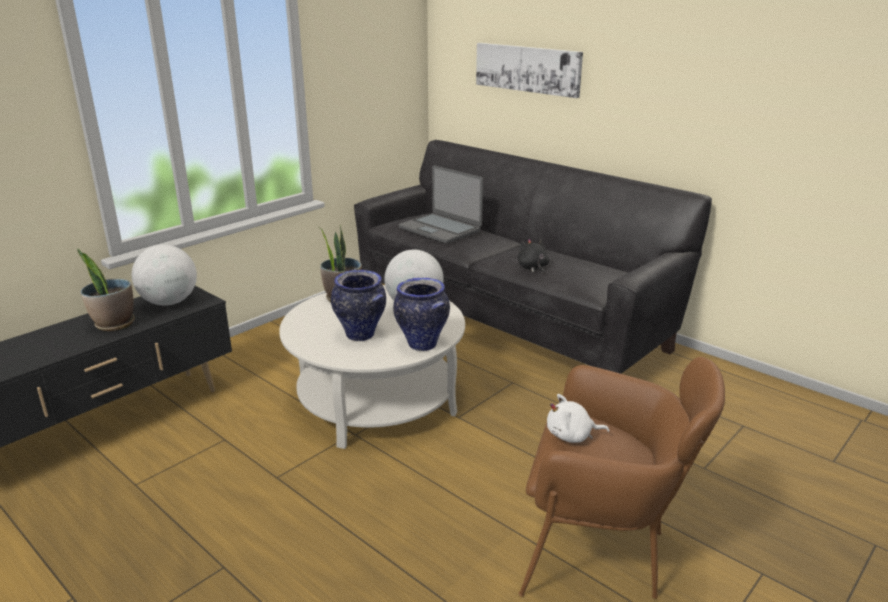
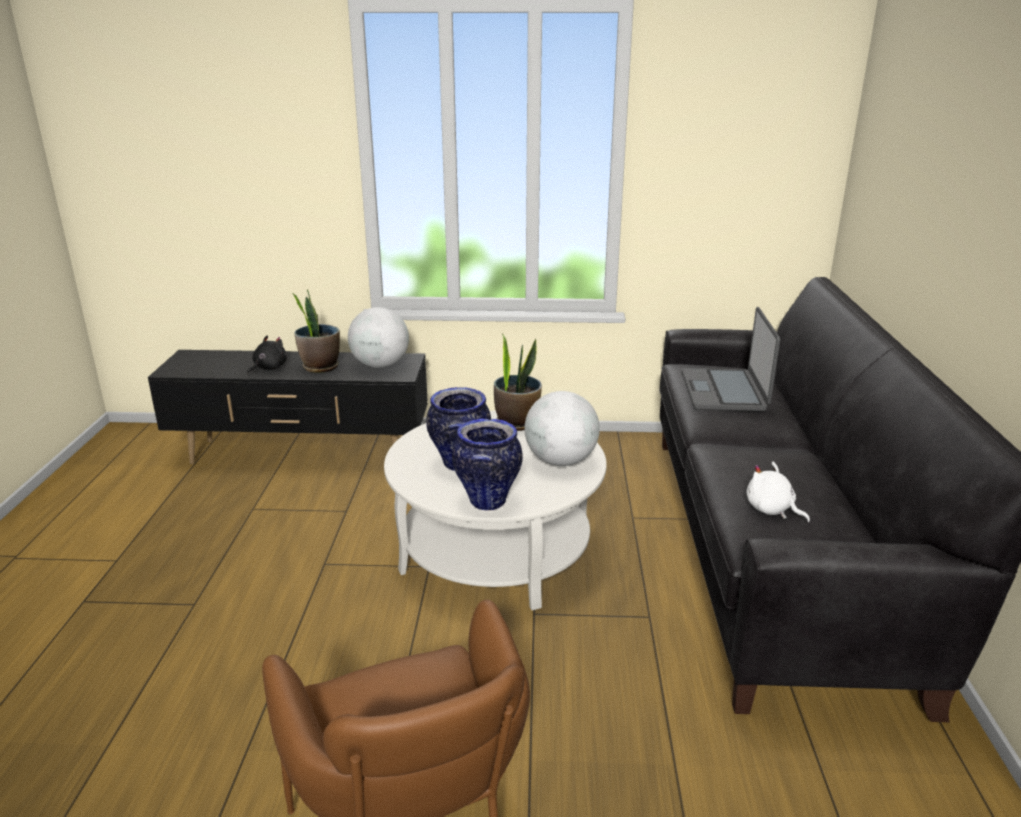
camera: 50 degrees right, 0 degrees up
picture [476,43,583,98] -> none
black plush toy [518,239,549,275] -> black plush toy moved to [247,335,287,375]
white plush toy [547,394,609,443] -> white plush toy moved to [747,462,810,522]

